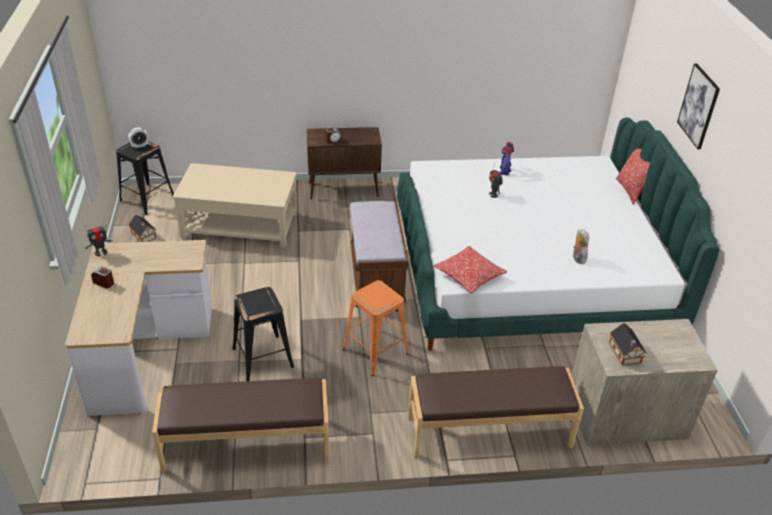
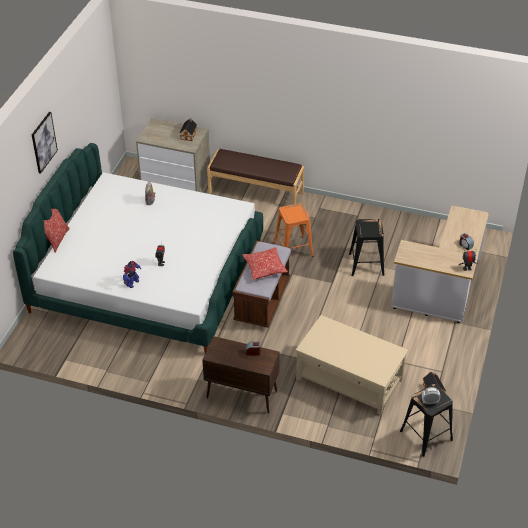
camera: 155 degrees left, 5 degrees up
brown bench [152,378,329,472] -> none
pillow [433,246,508,294] -> pillow moved to [242,247,288,280]

